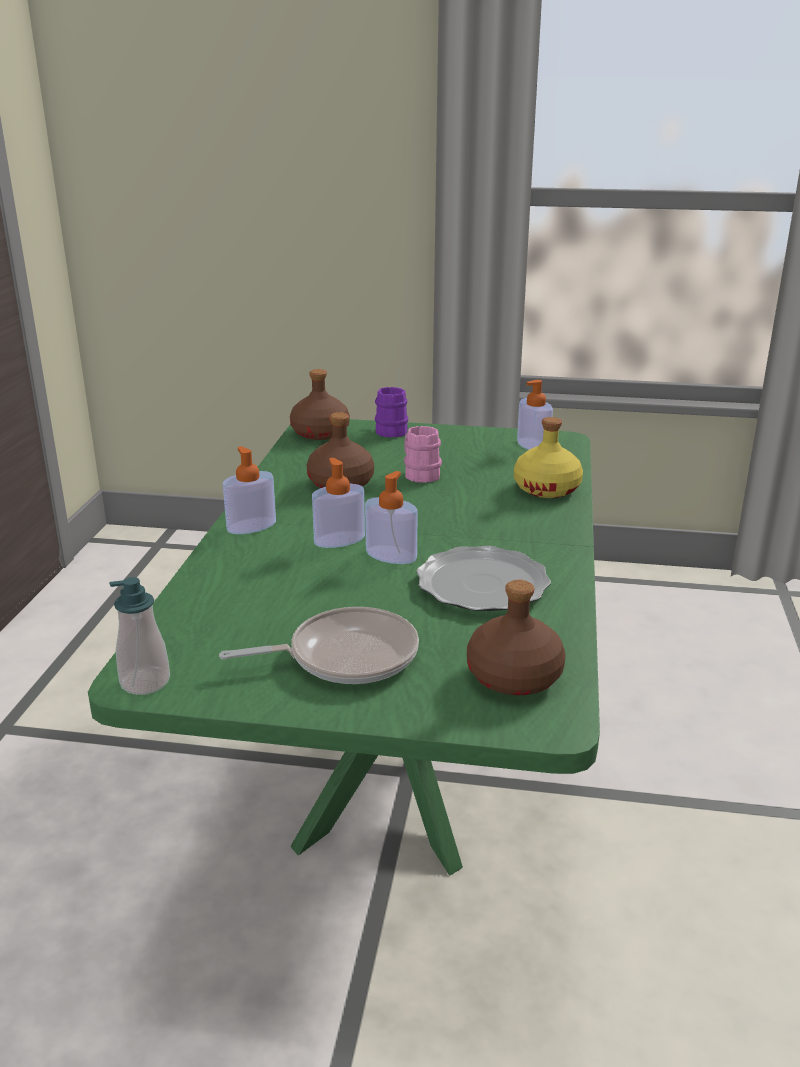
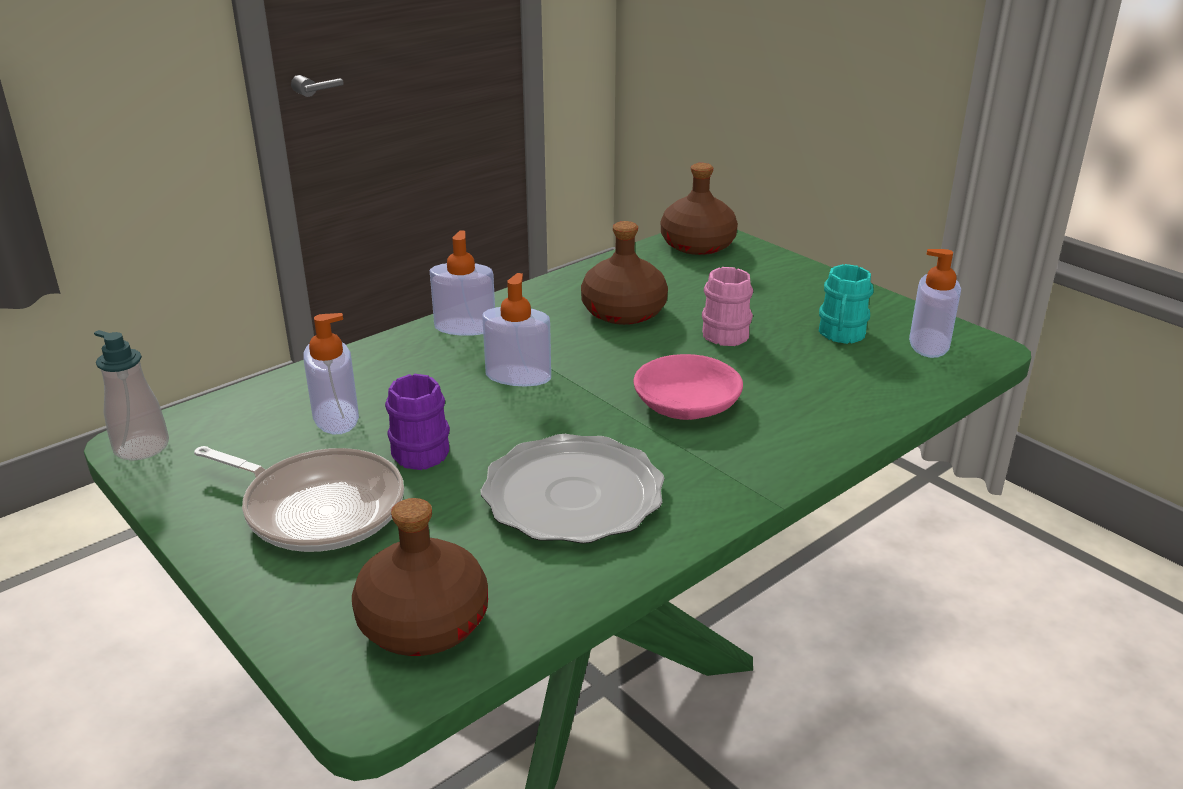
camera: 40 degrees right, 5 degrees up
soap dispenser [365,471,418,564] -> soap dispenser moved to [304,313,359,434]
purple mug [375,387,408,438] -> purple mug moved to [385,374,450,470]
yellow bottle [514,417,583,498] -> none
none -> pink bowl [633,354,743,420]
none -> turquoise mug [819,264,874,344]

